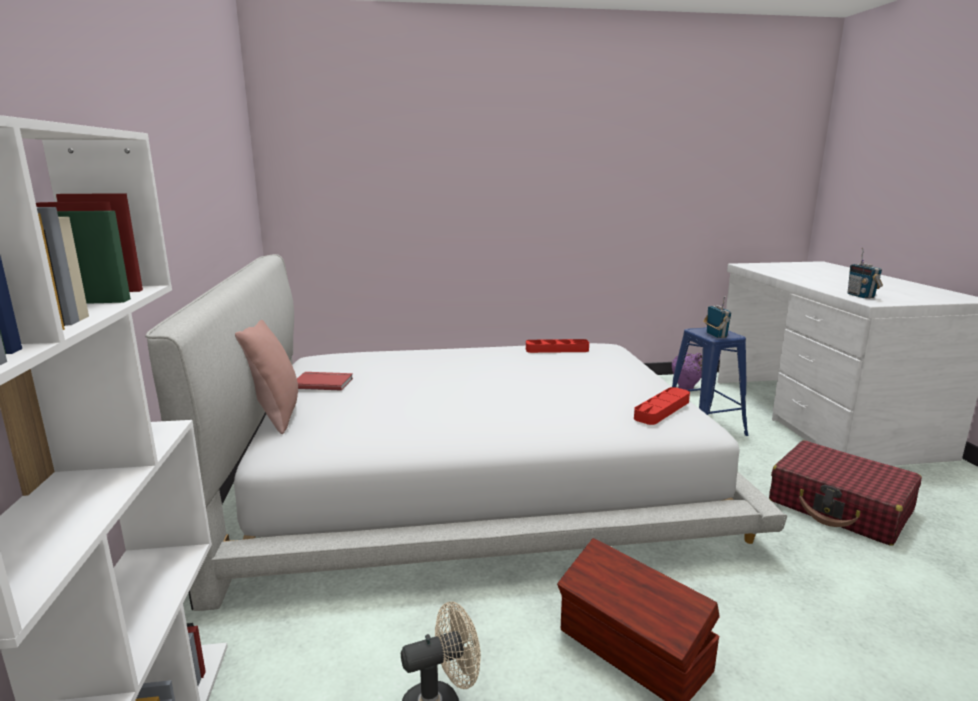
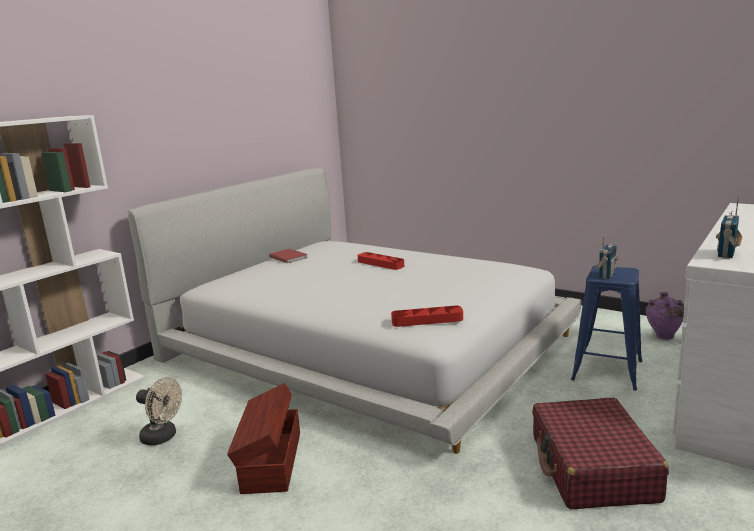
camera: 45 degrees right, 0 degrees up
pink pillow [235,320,298,434] -> none
red tray [526,339,589,353] -> red tray moved to [358,252,404,270]

